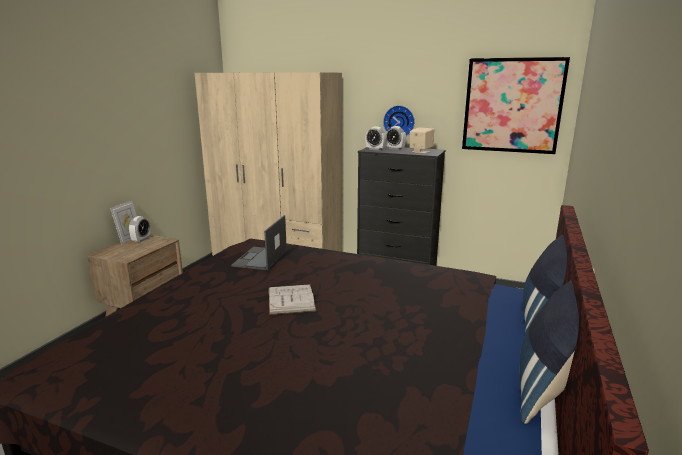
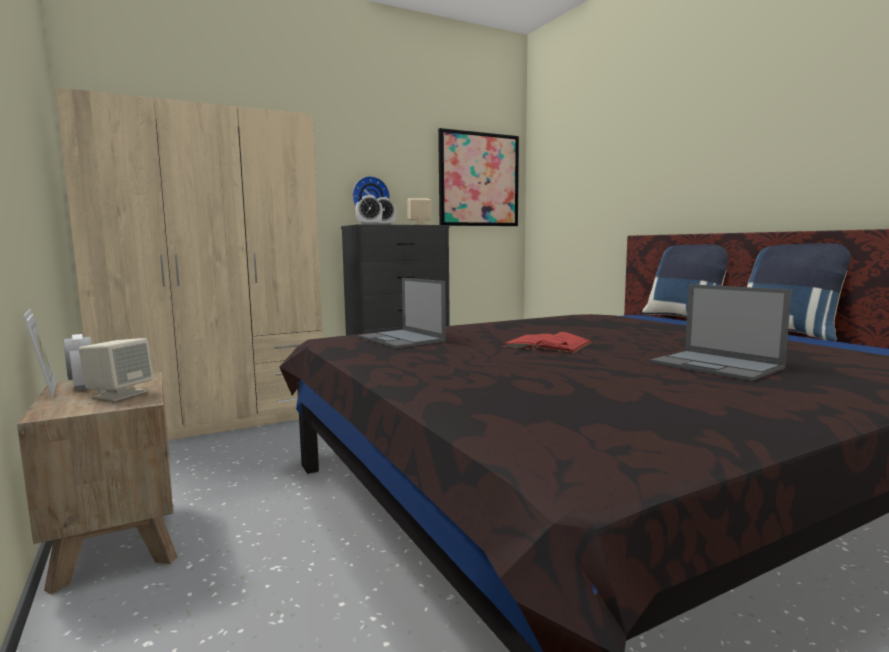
camera: 50 degrees left, 10 degrees down
white book [269,284,316,315] -> red book [500,332,592,353]
none -> beige speaker [79,338,154,401]
none -> laptop [650,284,792,381]

